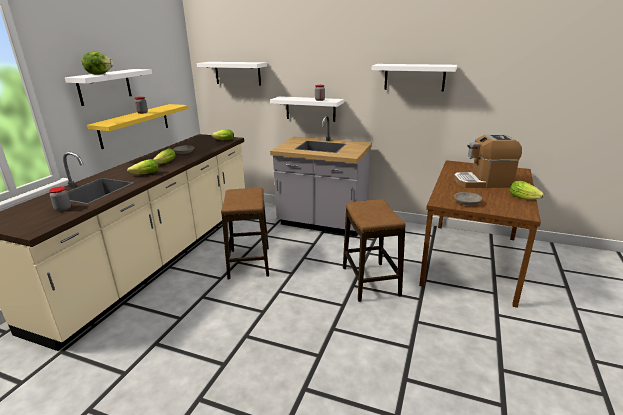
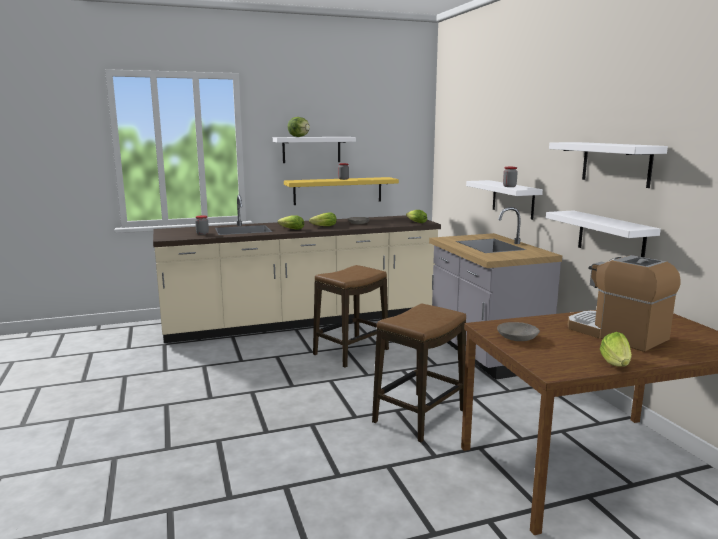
camera: 50 degrees right, 10 degrees down
white shelf [197,62,267,85] -> white shelf moved to [546,210,661,258]

